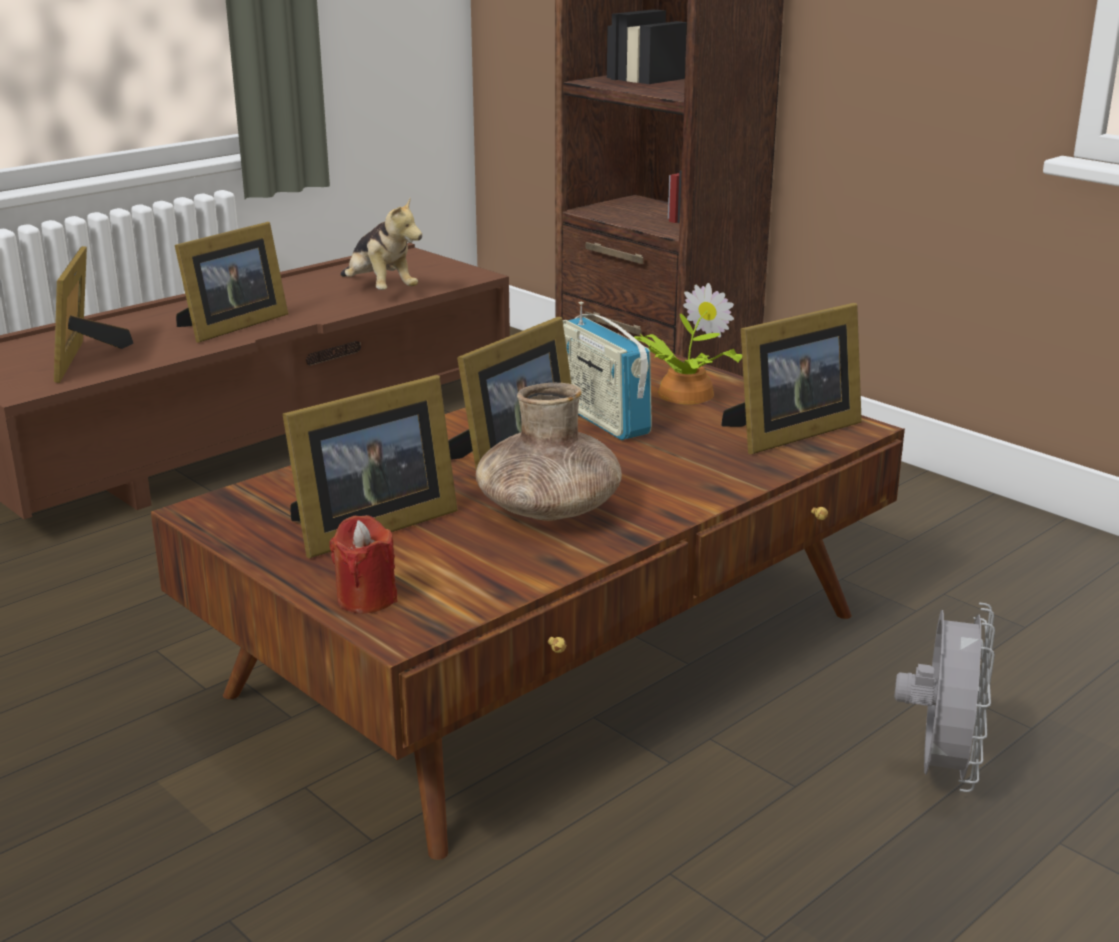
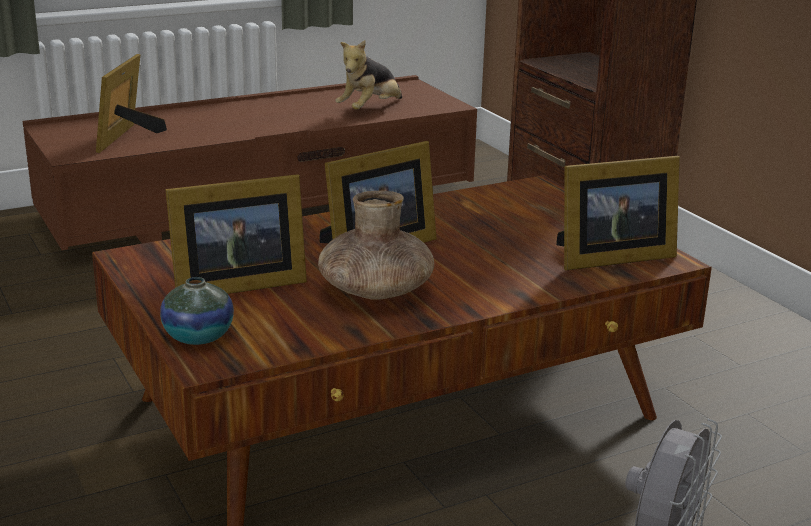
camera: 15 degrees right, 0 degrees up
picture frame [175,222,288,343] -> none
red candle [330,515,398,614] -> vase [160,277,234,345]
plush toy [340,197,422,290] -> plush toy turned 60 degrees clockwise [335,40,402,110]
radio [563,301,652,440] -> none
potted plant [634,283,742,404] -> none

